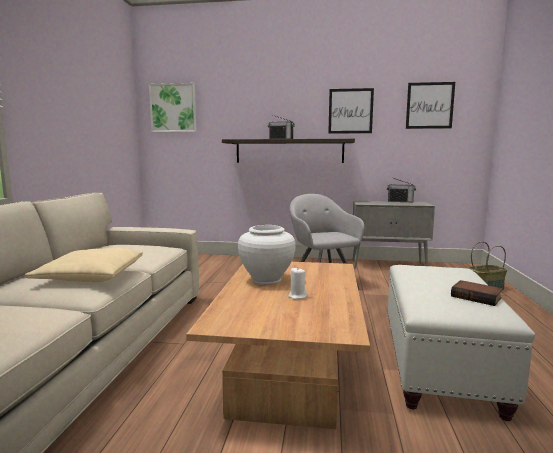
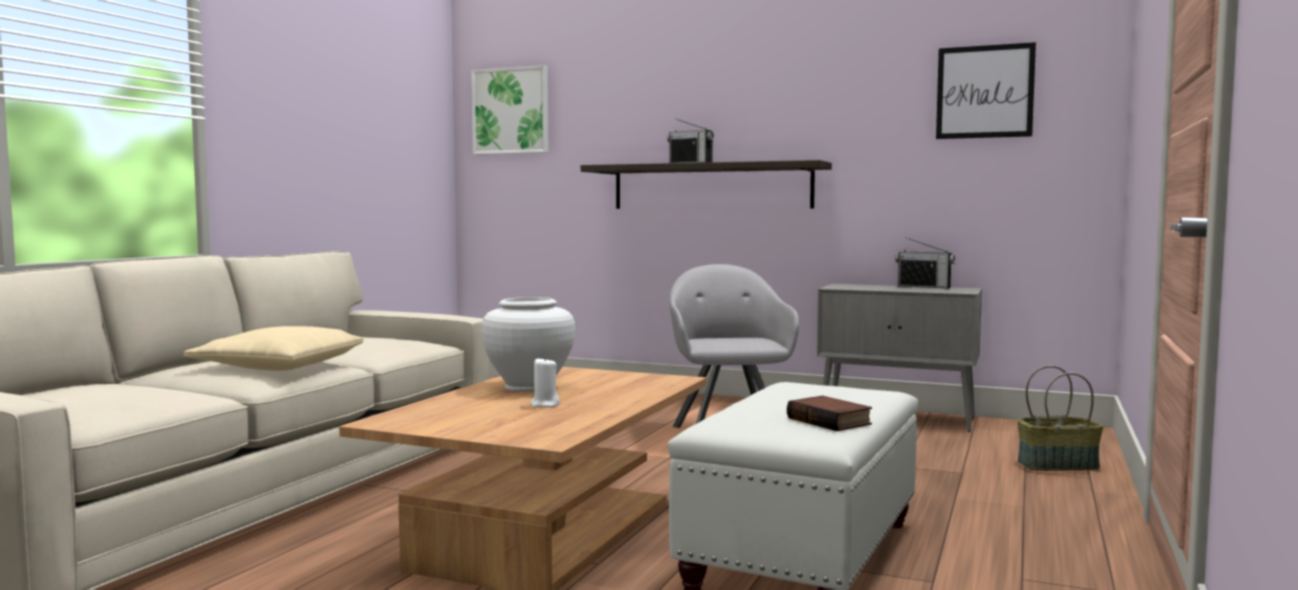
camera: 15 degrees right, 5 degrees down
picture [328,88,374,134] -> none

